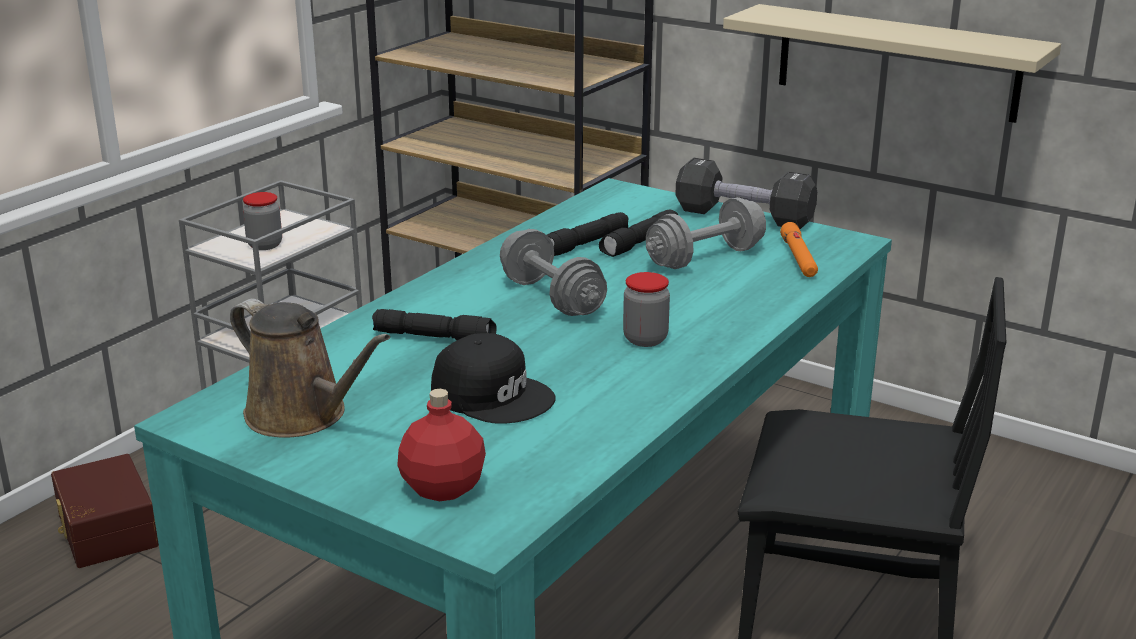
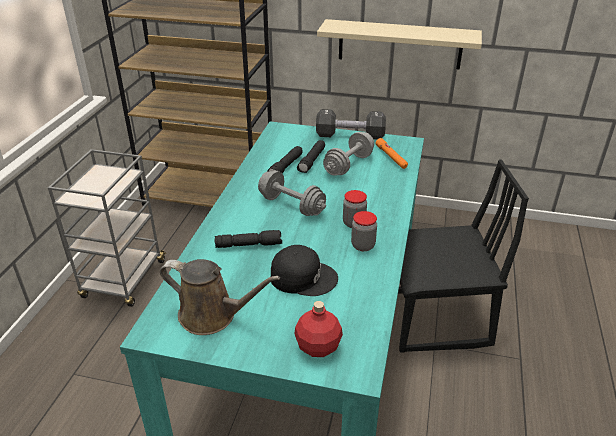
camera: 20 degrees left, 10 degrees up
brown storage box [51,454,159,568] -> none
jar [243,192,282,250] -> jar moved to [351,211,377,251]

